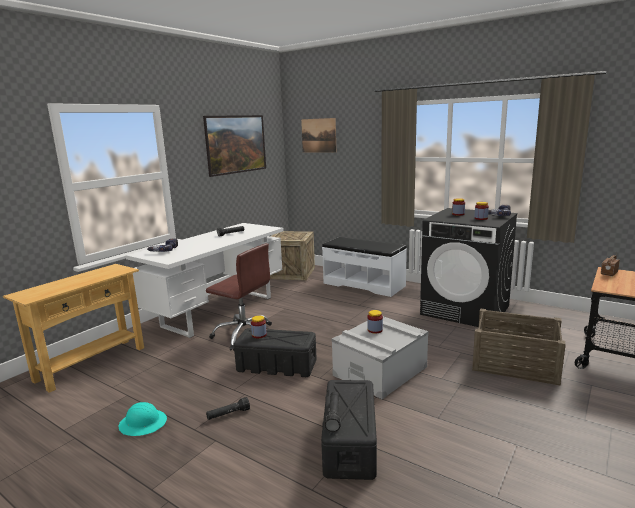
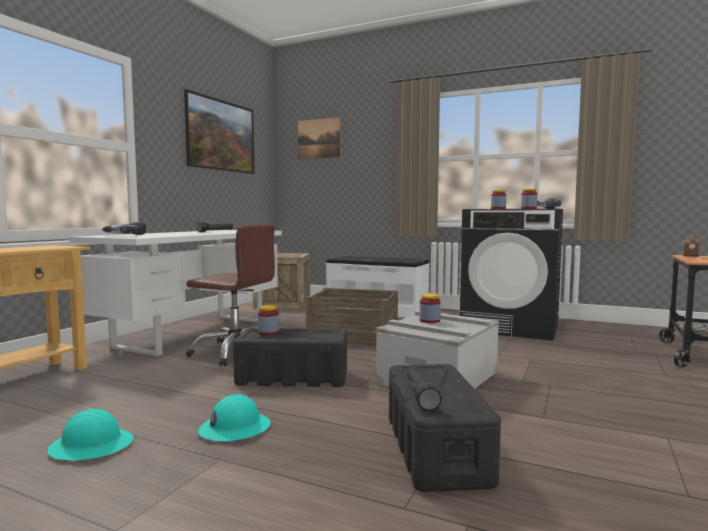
camera: 10 degrees left, 10 degrees down
black flashlight [206,397,250,420] -> turquoise hard hat [198,394,271,441]
crate [472,308,566,386] -> crate moved to [306,288,398,346]

